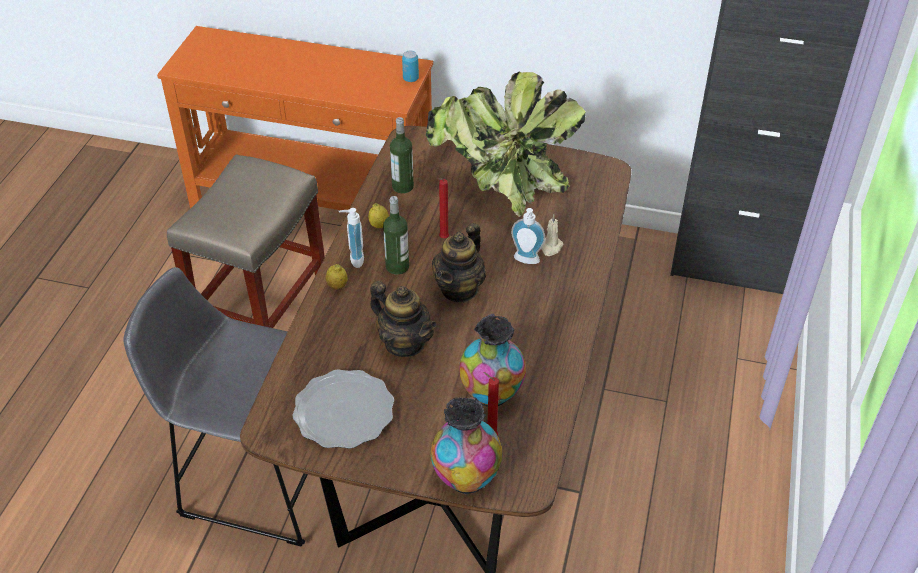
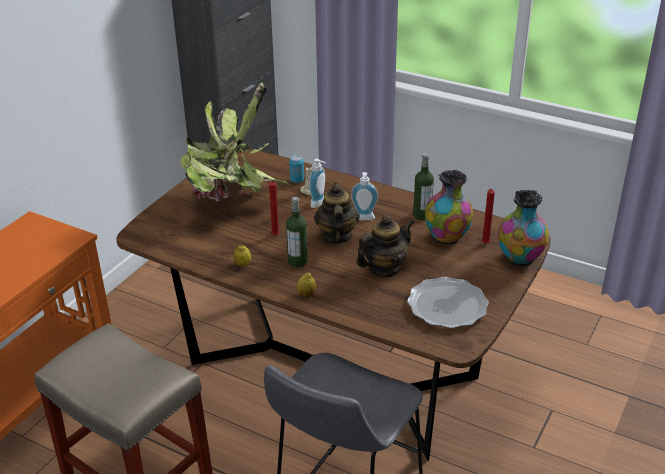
camera: 75 degrees left, 10 degrees down
soap dispenser [339,208,364,268] -> soap dispenser moved to [351,172,378,220]
bottle [390,117,414,193] -> bottle moved to [413,153,434,220]
can [402,51,419,82] -> can moved to [289,155,304,183]
teapot [432,223,486,303] -> teapot turned 135 degrees counterclockwise [314,183,360,244]

